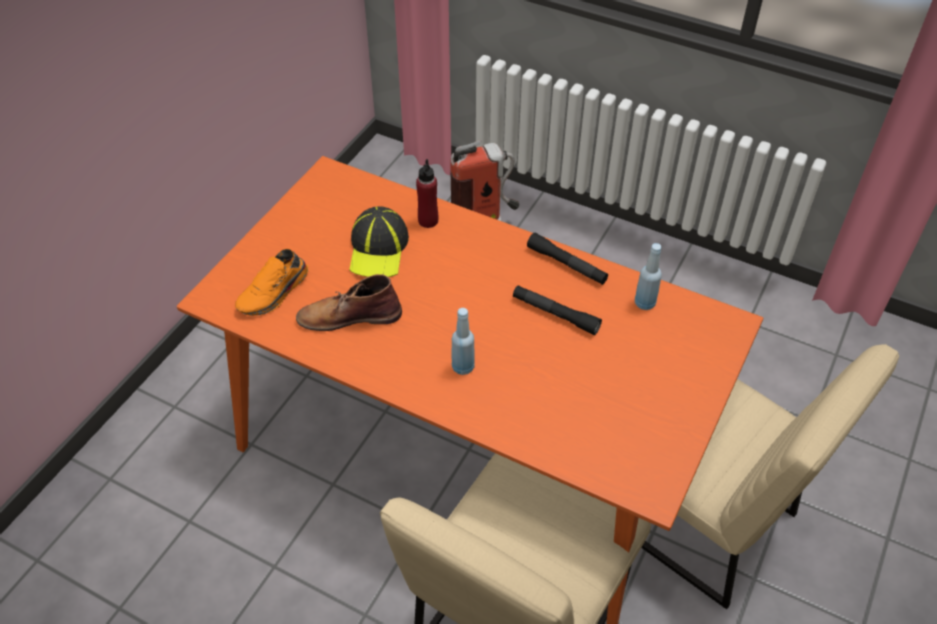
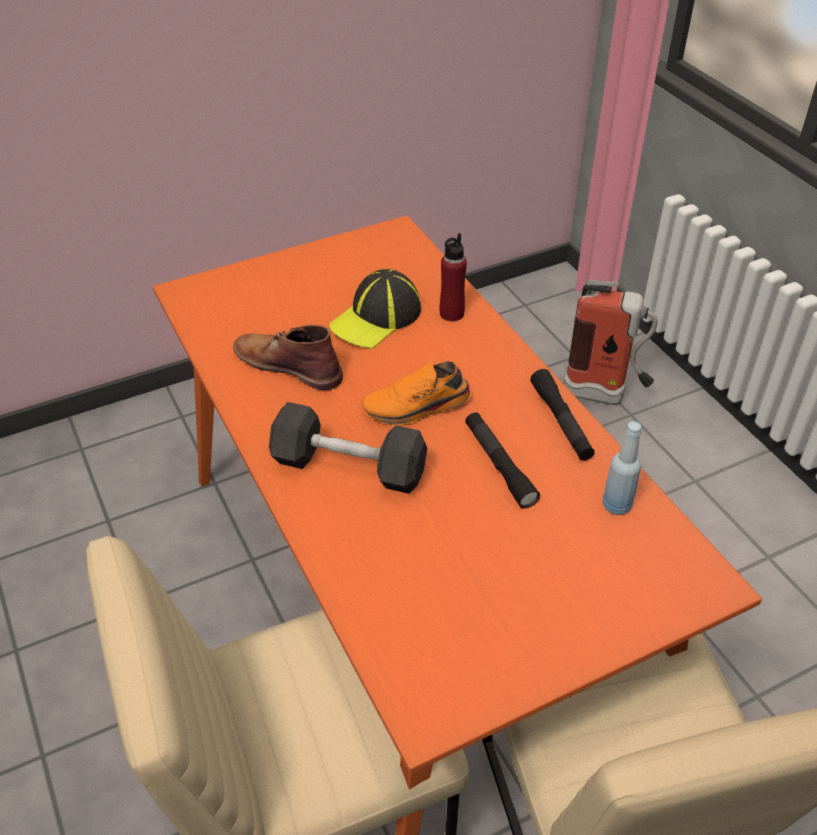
camera: 35 degrees right, 5 degrees down
orange shoe [235,249,309,316] -> orange shoe moved to [362,361,472,425]
blue bottle [451,308,475,375] -> grey dumbbell [269,402,427,494]

